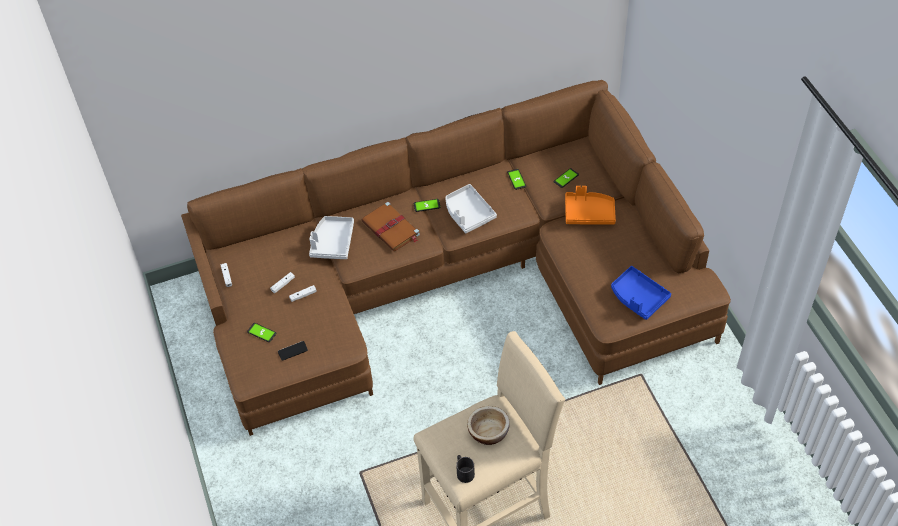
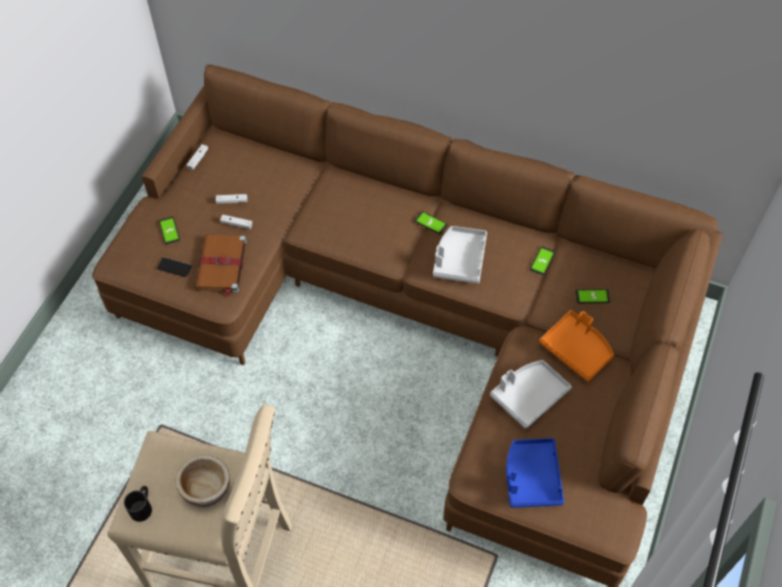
camera: 40 degrees right, 5 degrees up
grey tray [309,216,354,259] -> grey tray moved to [490,360,572,429]
brown book [361,202,420,252] -> brown book moved to [195,234,246,297]

